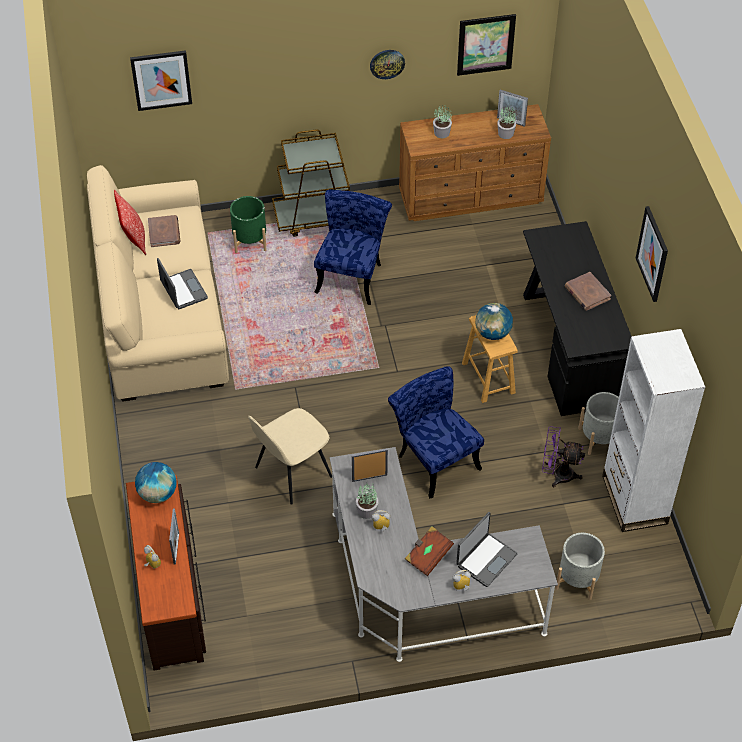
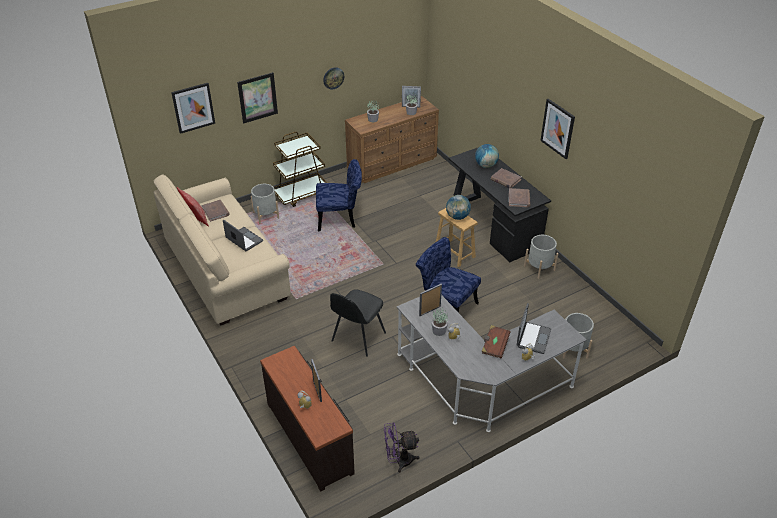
camera: 20 degrees left, 10 degrees down
globe [135,462,177,503] -> globe moved to [475,144,499,168]
green planter [230,196,267,253] -> grey planter [251,184,279,224]
beige chair [248,408,332,505] -> black chair [330,289,386,357]
blue chair [314,189,392,305] -> blue chair turned 90 degrees clockwise [316,159,362,231]
picture [457,14,516,76] -> picture moved to [237,72,278,124]
purple fan [542,426,585,487] -> purple fan moved to [384,422,419,473]
white bookcase [602,329,705,532] -> none
none -> brown book [509,188,530,207]

